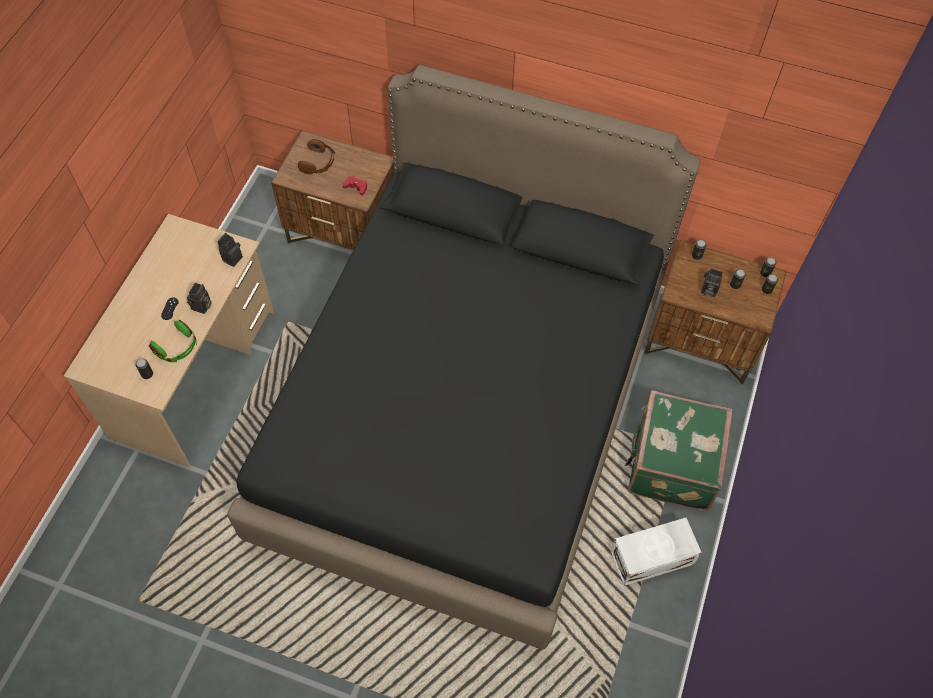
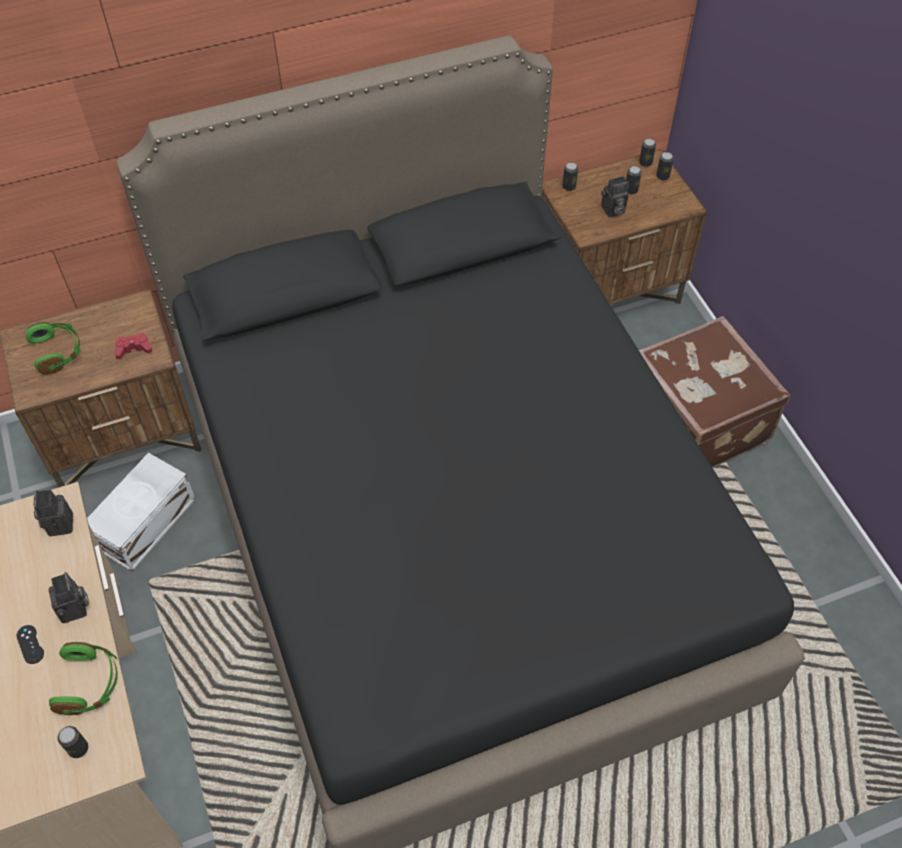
camera: 40 degrees left, 5 degrees down
brown headphones [298,139,335,174] -> green headphones [25,322,81,375]
white storage box [610,518,702,586] -> white storage box moved to [87,453,195,572]
green suitcase [625,390,733,511] -> brown suitcase [639,316,790,468]

